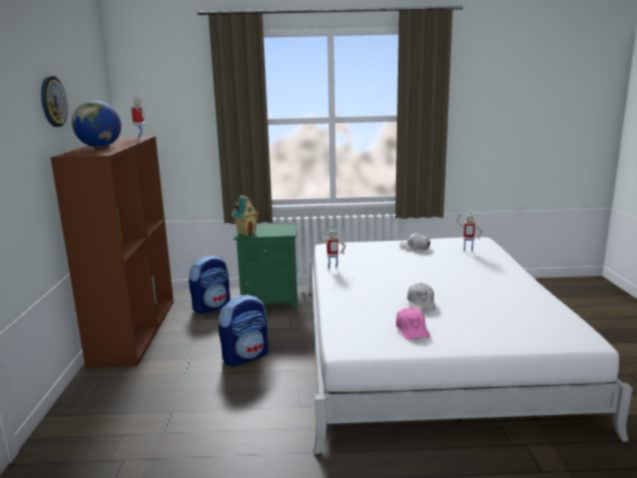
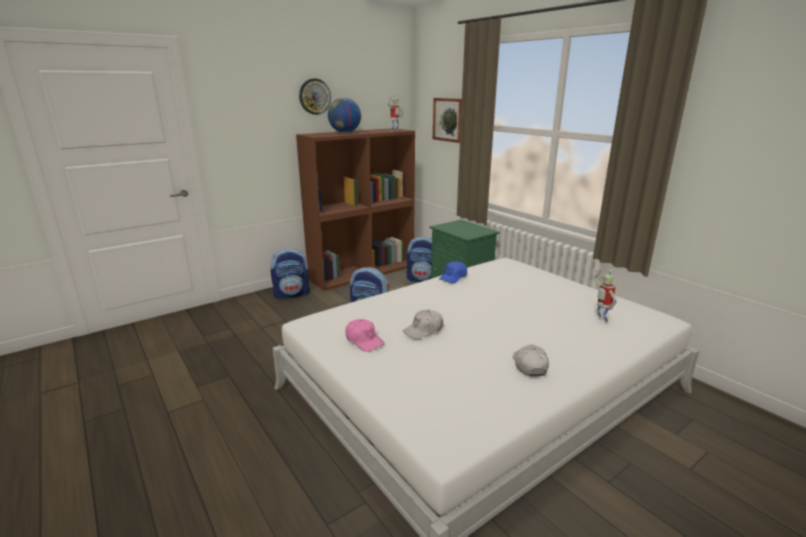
camera: 55 degrees right, 5 degrees up
toy house [231,195,259,236] -> none
toy robot [319,226,346,270] -> blue cap [439,261,467,284]
pink cap [396,308,430,340] -> pink cap turned 90 degrees counterclockwise [345,319,385,352]
white cap [399,233,430,250] -> white cap moved to [513,345,549,377]
none -> backpack [270,248,310,299]
none -> picture [433,98,462,143]

